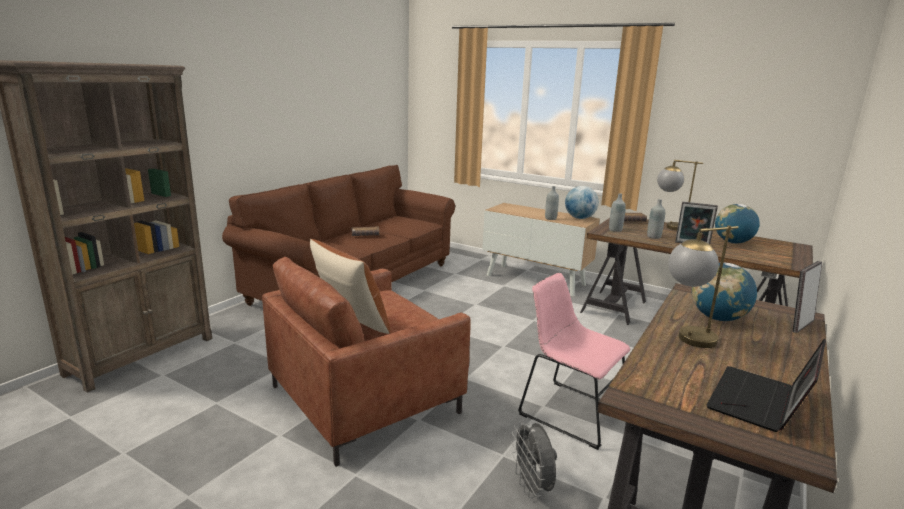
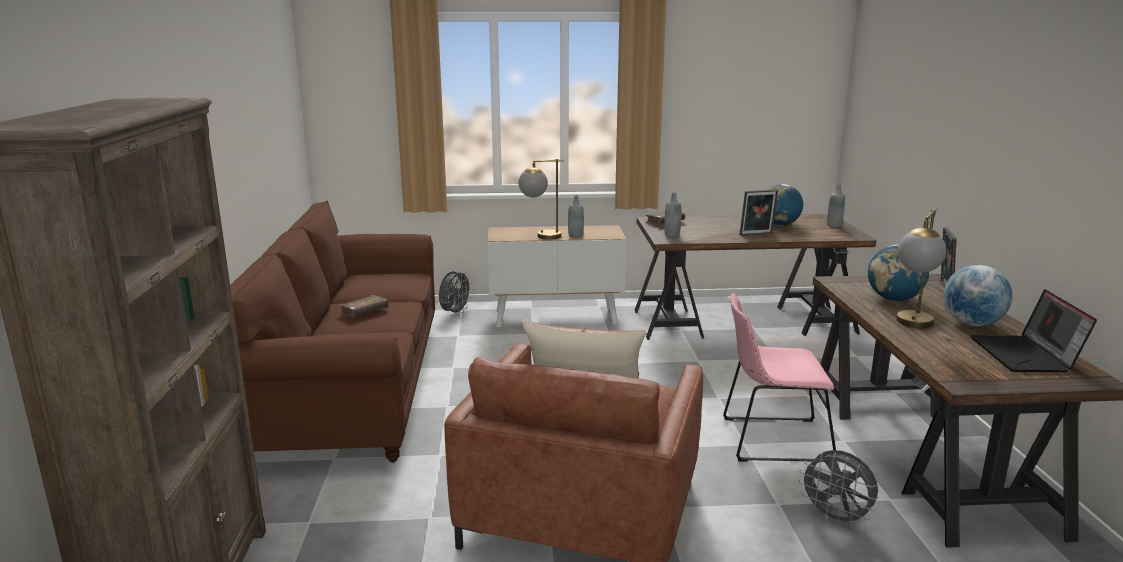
camera: 35 degrees left, 0 degrees up
globe [565,186,599,219] -> globe moved to [944,265,1012,326]
grey bottle [647,199,665,239] -> grey bottle moved to [827,185,845,227]
table lamp [657,160,703,231] -> table lamp moved to [519,159,564,240]
none -> grey fan [439,270,473,314]

